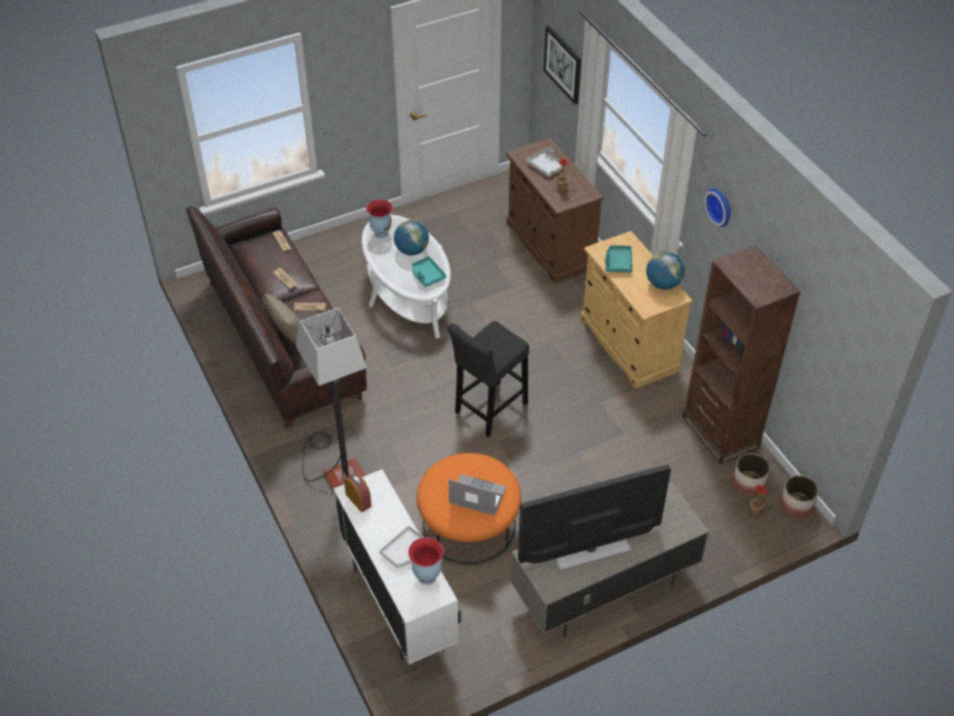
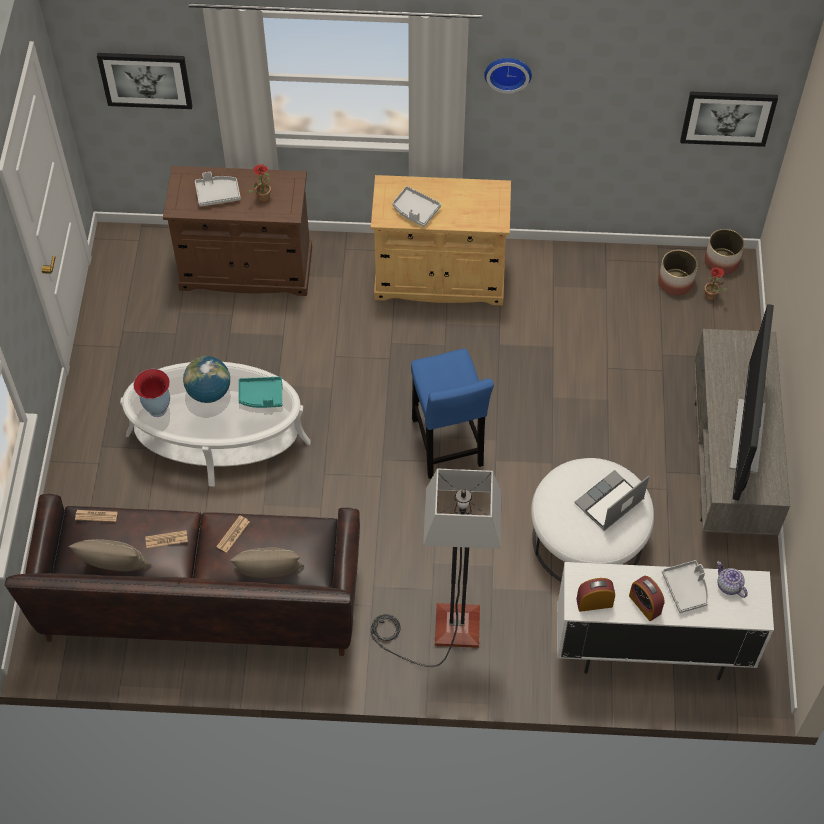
camera: 60 degrees left, 10 degrees up
vase [408,537,444,585] -> teapot [717,561,748,598]
orange ottoman [417,453,521,565] -> white ottoman [531,458,654,581]
black stool [448,321,529,437] -> blue stool [411,349,494,479]
turquoise tray [605,245,633,273] -> grey tray [393,186,441,227]
globe [646,251,685,290] -> none
brown bookcase [683,245,800,464] -> none
none -> beige pillow [68,539,152,571]
none -> alarm clock [629,576,665,621]
none -> picture [680,91,778,147]

